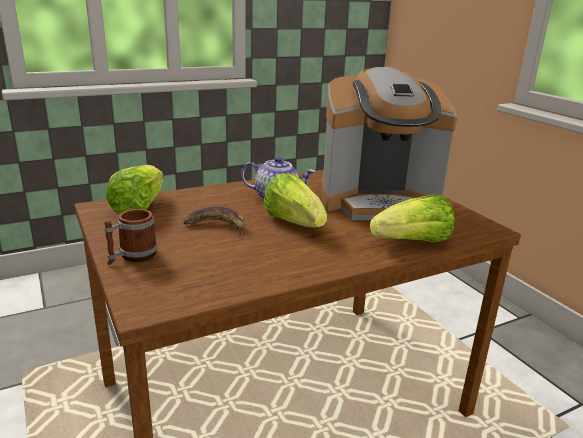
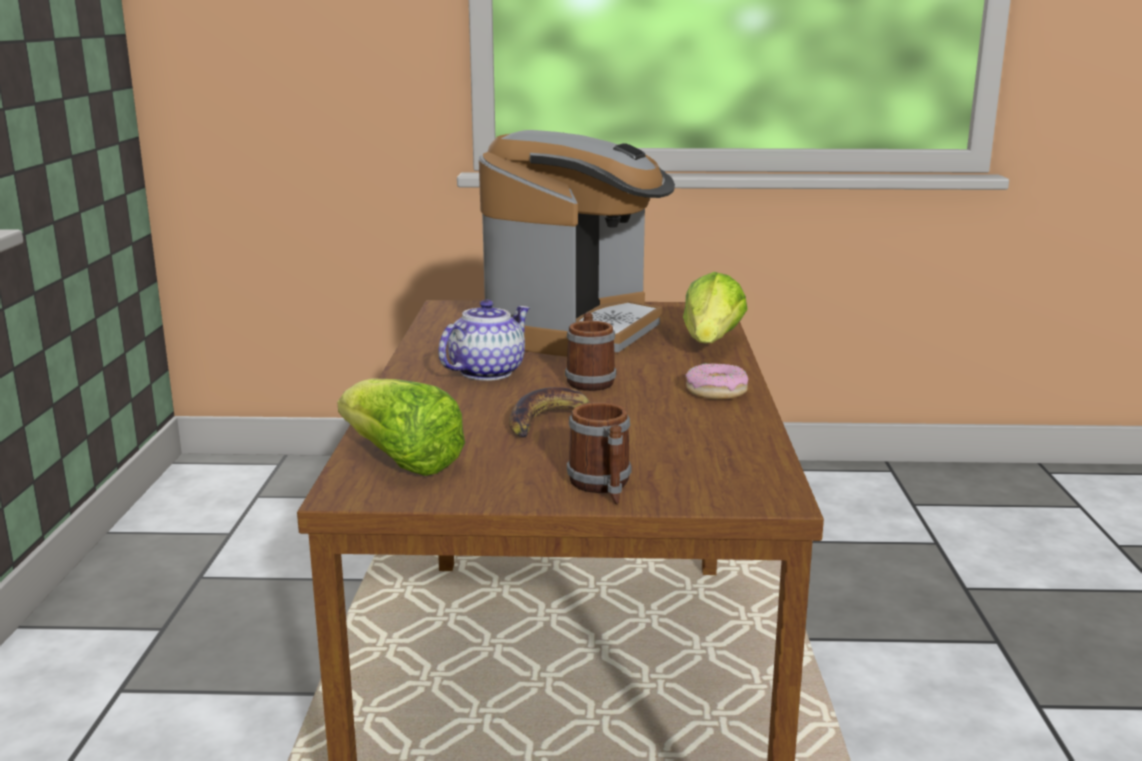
camera: 60 degrees left, 5 degrees down
lettuce [263,173,327,228] -> mug [565,312,616,391]
none -> donut [685,363,748,400]

